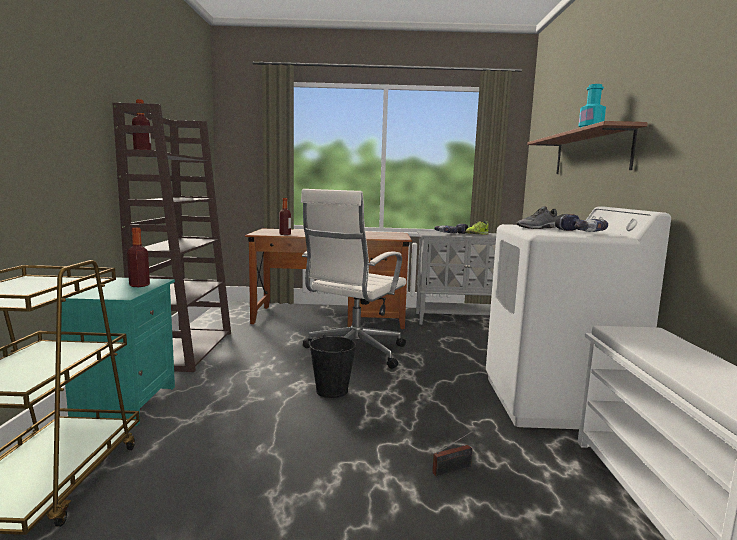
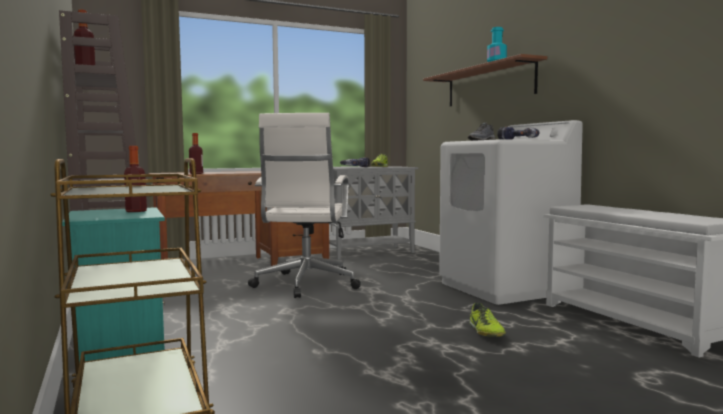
camera: 25 degrees left, 5 degrees down
black bucket [309,335,356,398] -> none
radio [433,430,475,477] -> shoe [469,303,506,337]

